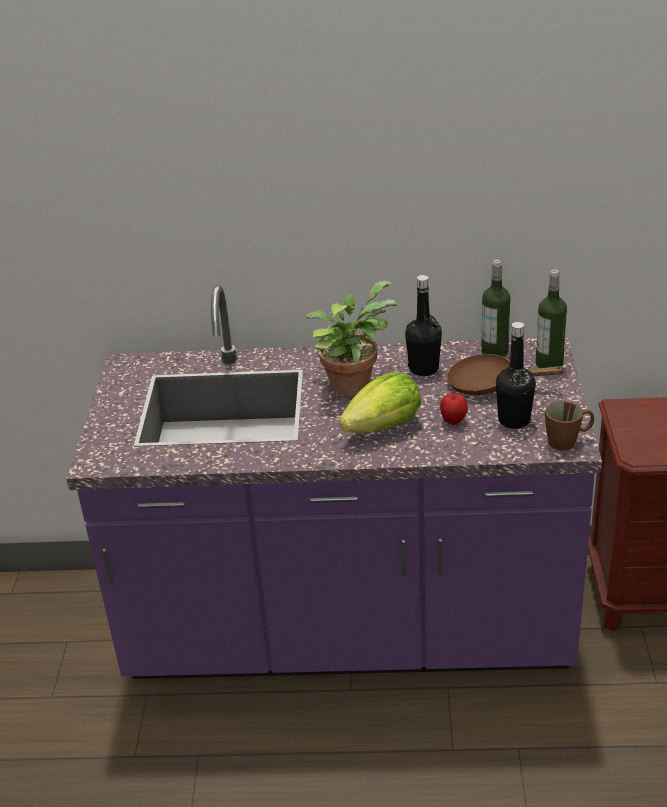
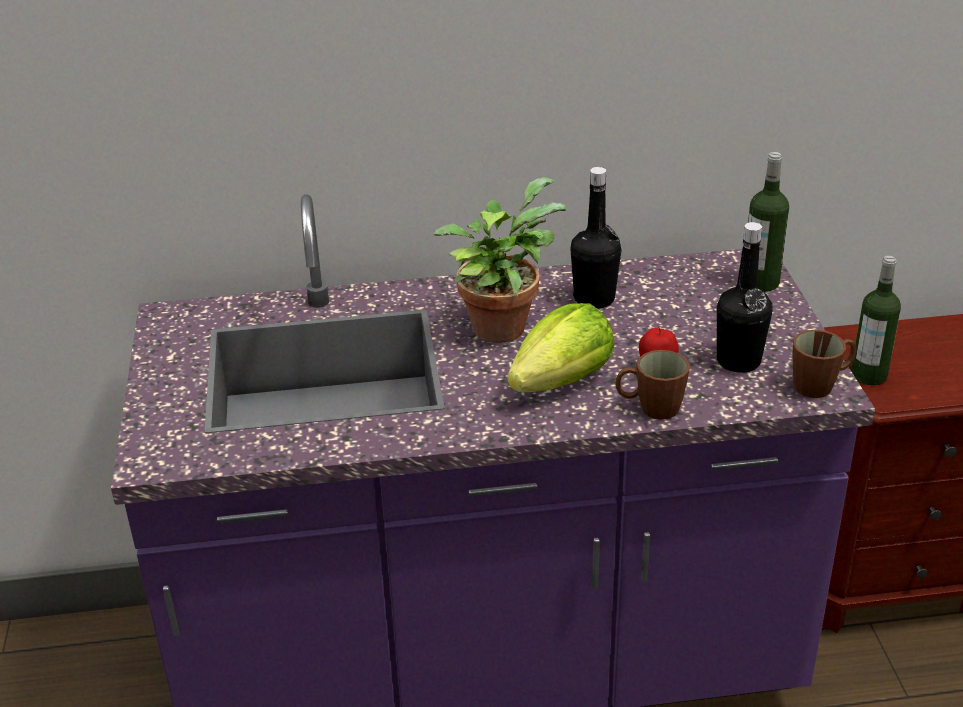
camera: 10 degrees left, 0 degrees up
brown frying pan [447,353,566,395] -> none
bottle [481,260,510,357] -> bottle moved to [851,256,901,385]
none -> brown mug [615,350,690,420]

